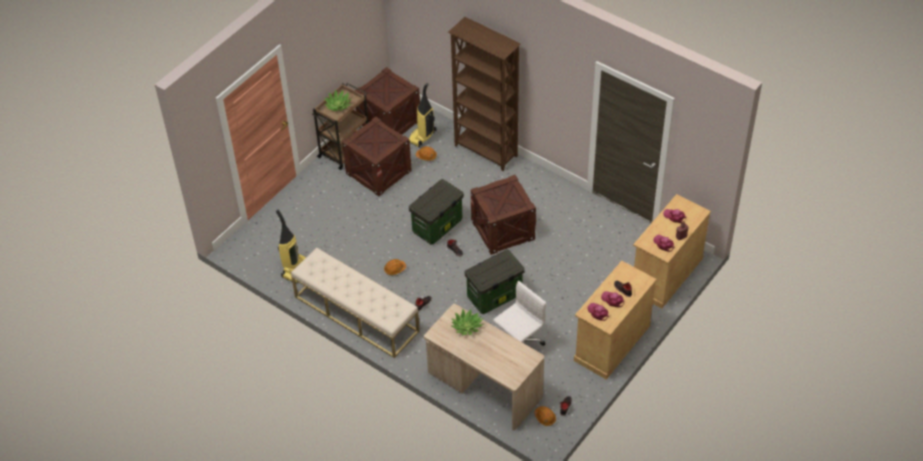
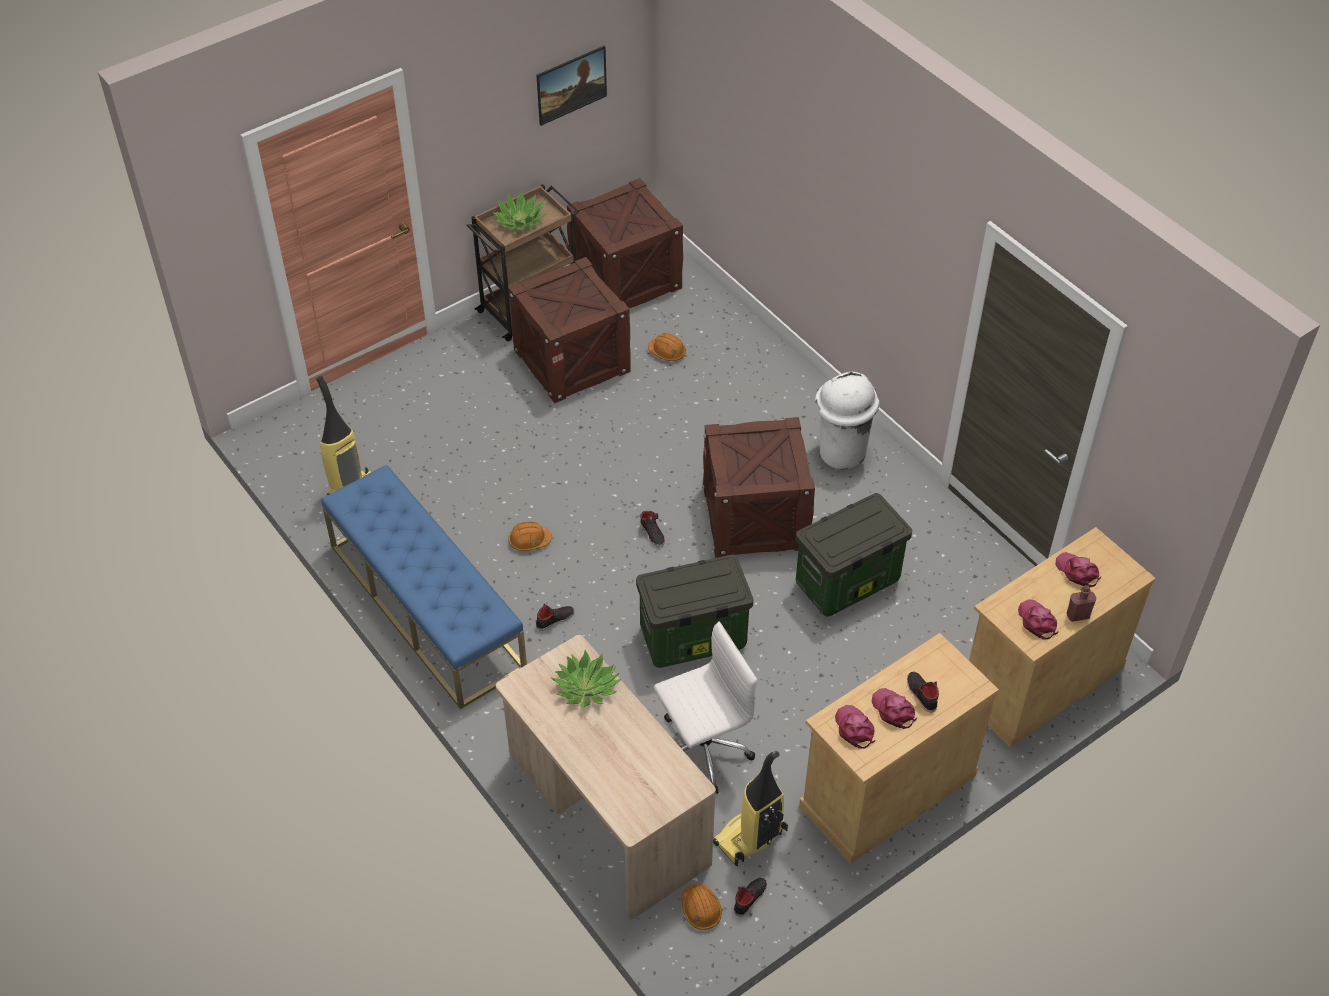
camera: 15 degrees right, 0 degrees up
beige bench [291,248,420,358] -> blue bench [321,465,527,709]
vacuum cleaner [409,83,436,147] -> vacuum cleaner moved to [713,751,788,866]
storage box [409,179,464,245] -> storage box moved to [796,493,912,616]
brown bookcase [448,17,521,171] -> none
none -> picture [536,46,607,126]
none -> white trash can [815,372,880,469]

